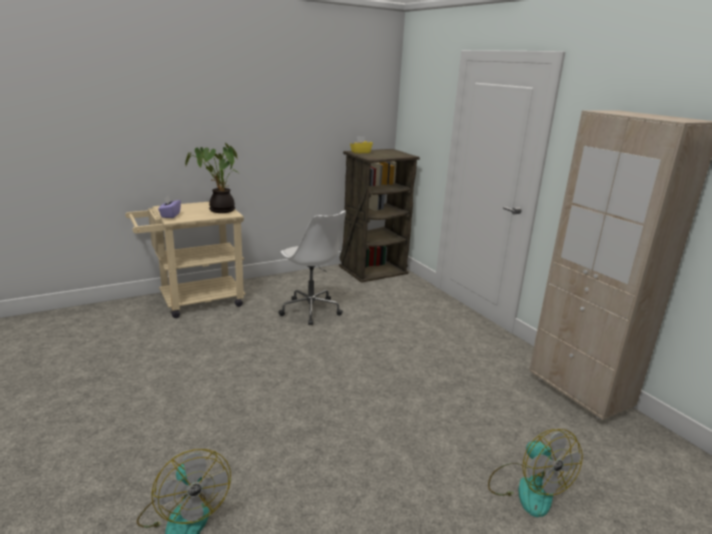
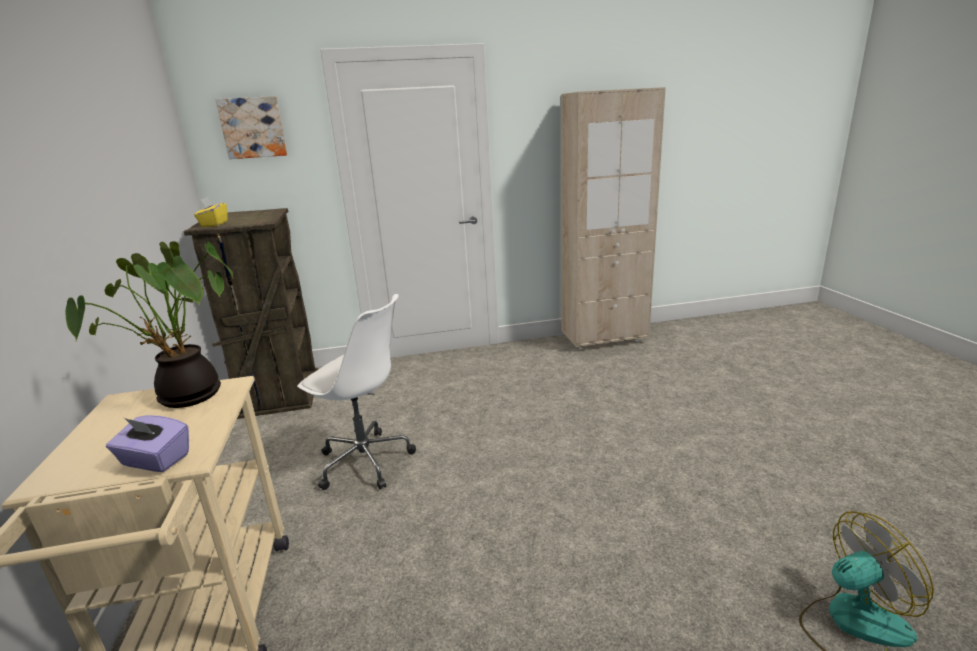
camera: 70 degrees left, 0 degrees up
white office chair [278,210,346,325] -> white office chair turned 45 degrees clockwise [297,294,416,490]
fan [488,429,583,517] -> none
none -> picture [216,96,287,159]

